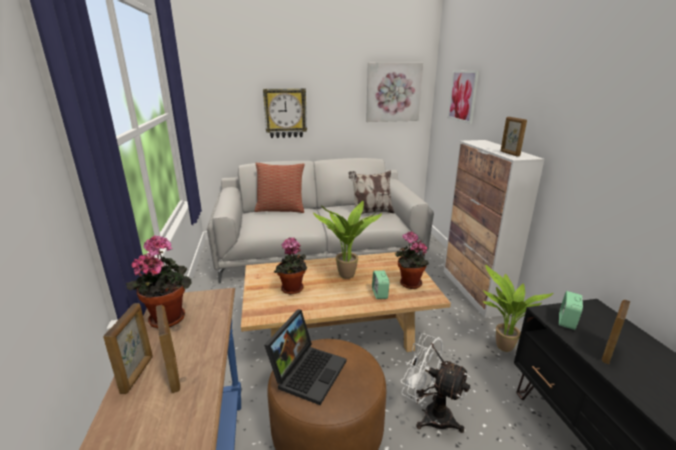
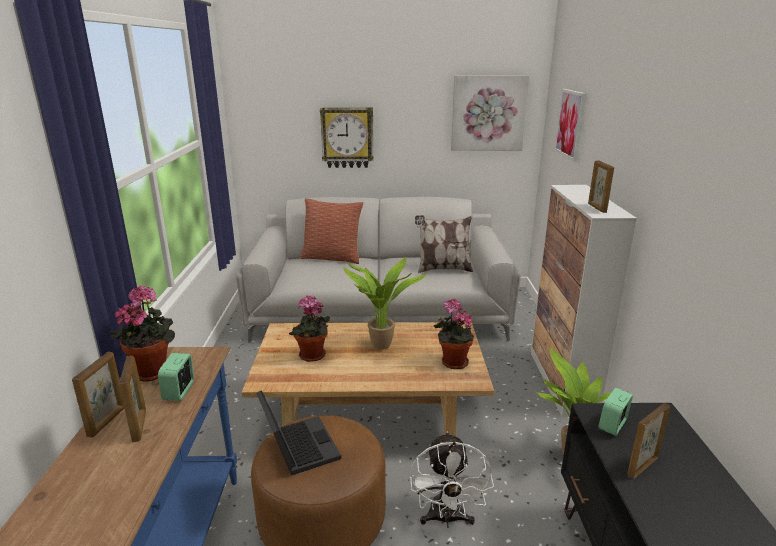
camera: 10 degrees right, 0 degrees up
laptop [264,310,346,405] -> laptop turned 60 degrees counterclockwise [257,390,341,476]
alarm clock [372,270,390,299] -> alarm clock moved to [158,353,194,401]
white fan [401,333,470,433] -> white fan turned 135 degrees counterclockwise [410,432,494,528]

